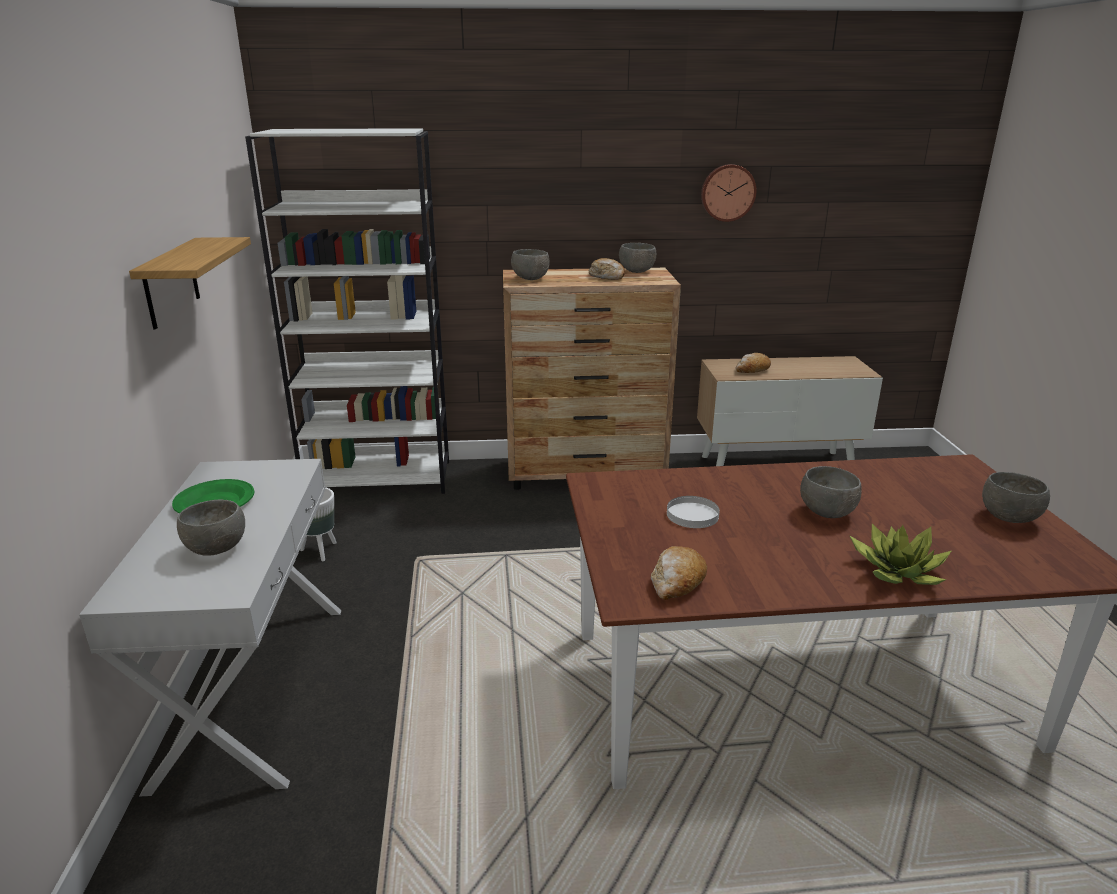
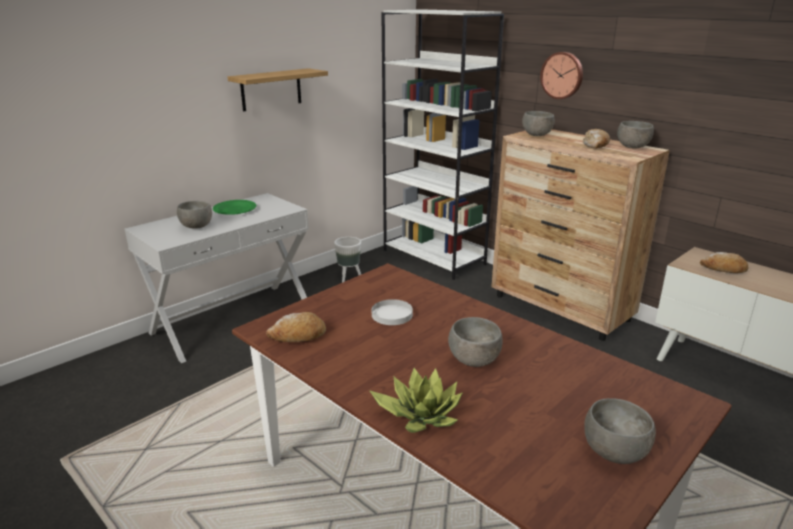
camera: 50 degrees right, 0 degrees up
wall clock [701,164,756,222] -> wall clock moved to [540,52,583,99]

